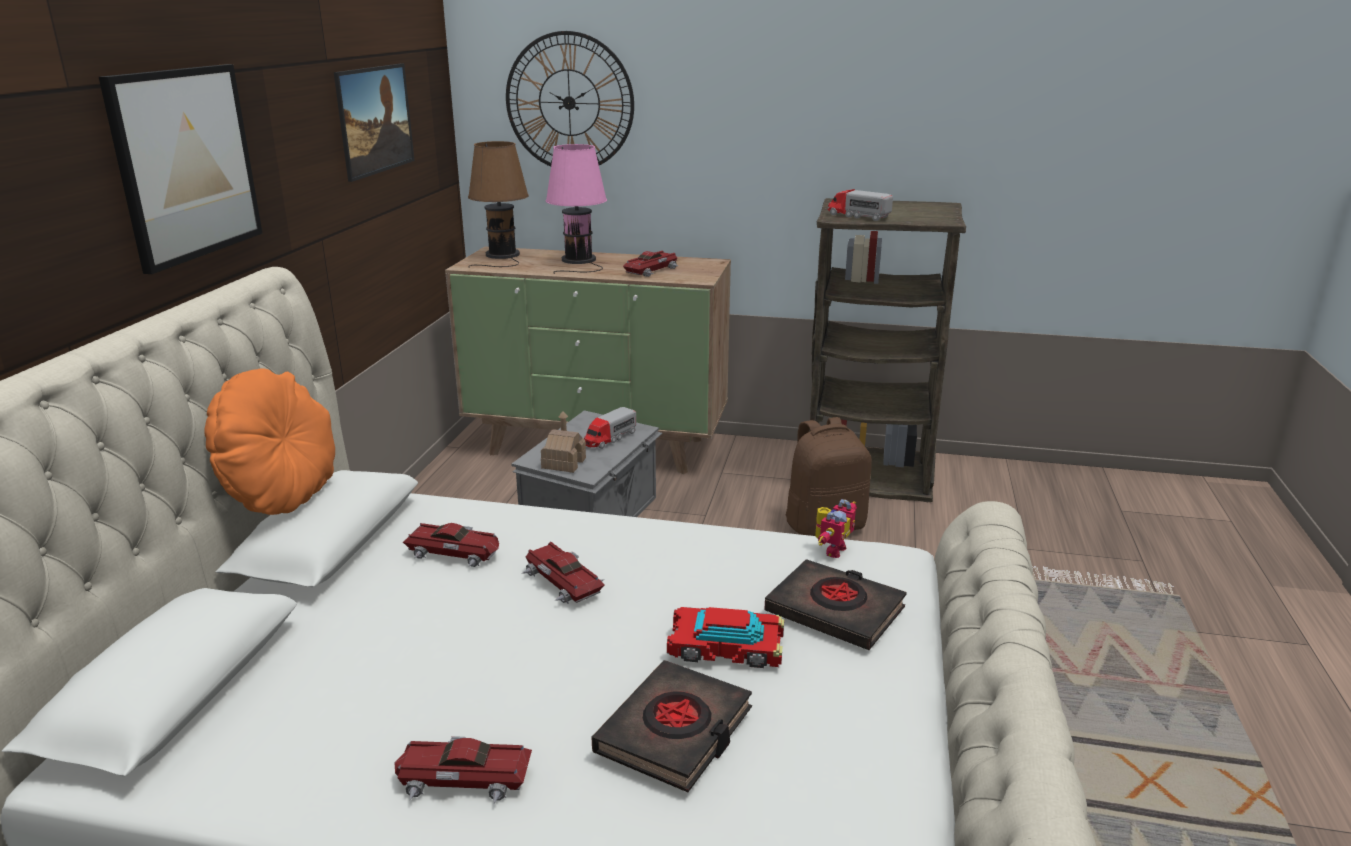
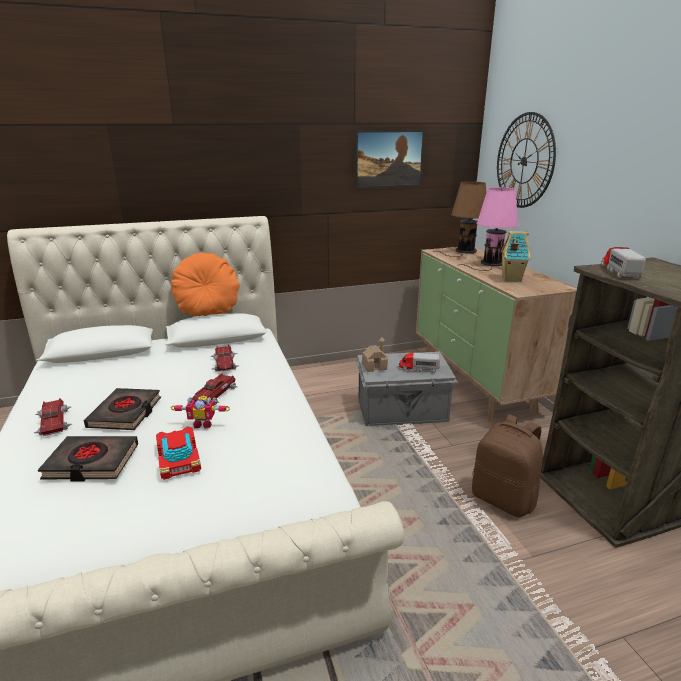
camera: 60 degrees right, 0 degrees up
picture [99,64,262,274] -> none
toy car [623,250,678,277] -> toy house [501,231,531,282]
black book [764,559,907,650] -> black book moved to [84,388,161,430]
toy robot [815,499,857,558] -> toy robot moved to [171,396,230,429]

